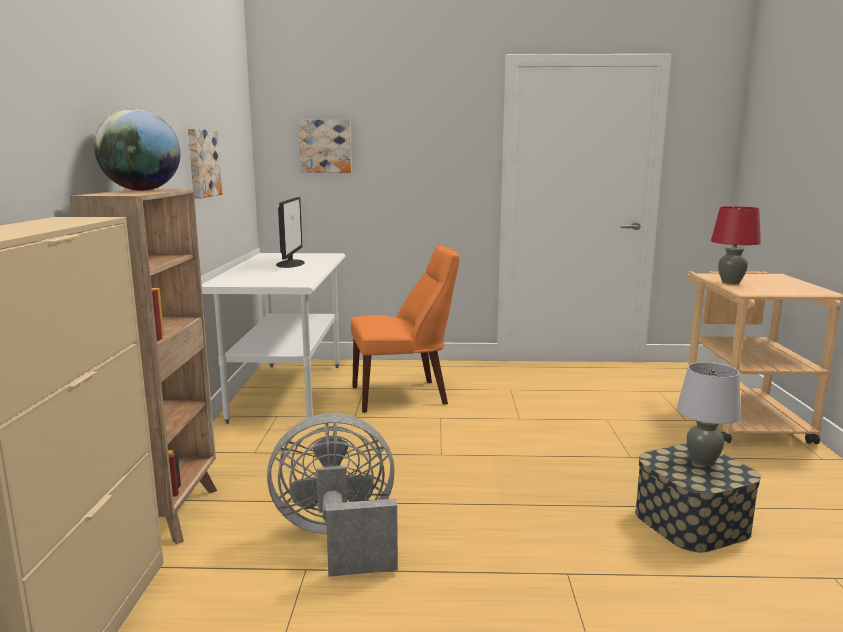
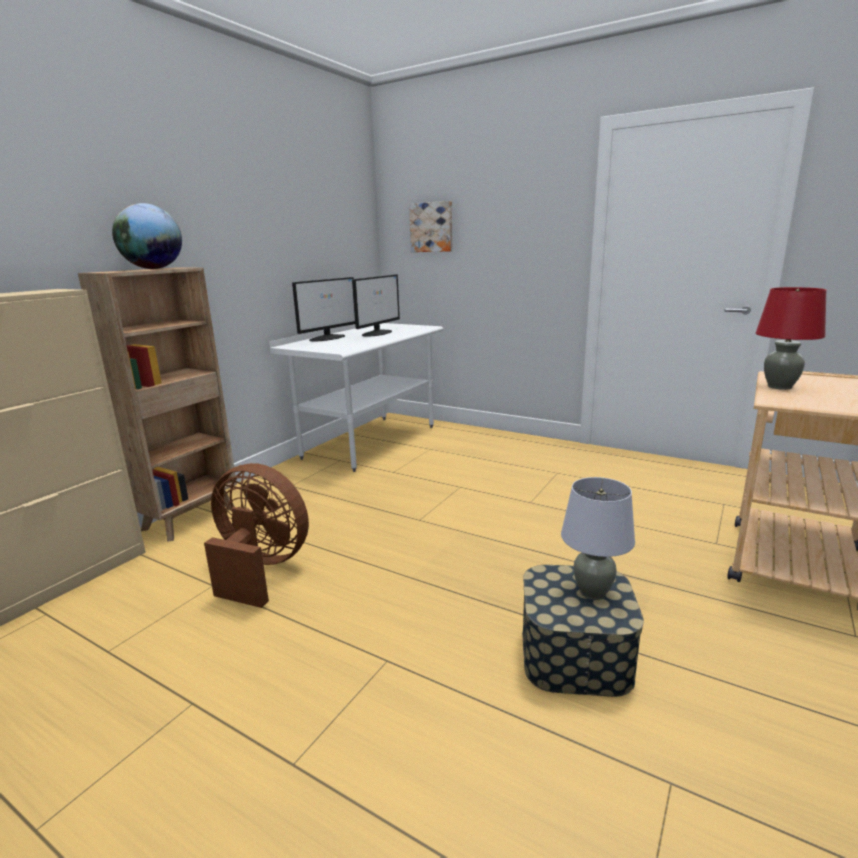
camera: 30 degrees right, 5 degrees up
picture [188,128,222,198] -> none
grey fan [267,413,398,577] -> brown fan [204,463,309,608]
orange chair [351,246,460,413] -> none
none -> monitor [292,277,355,342]

